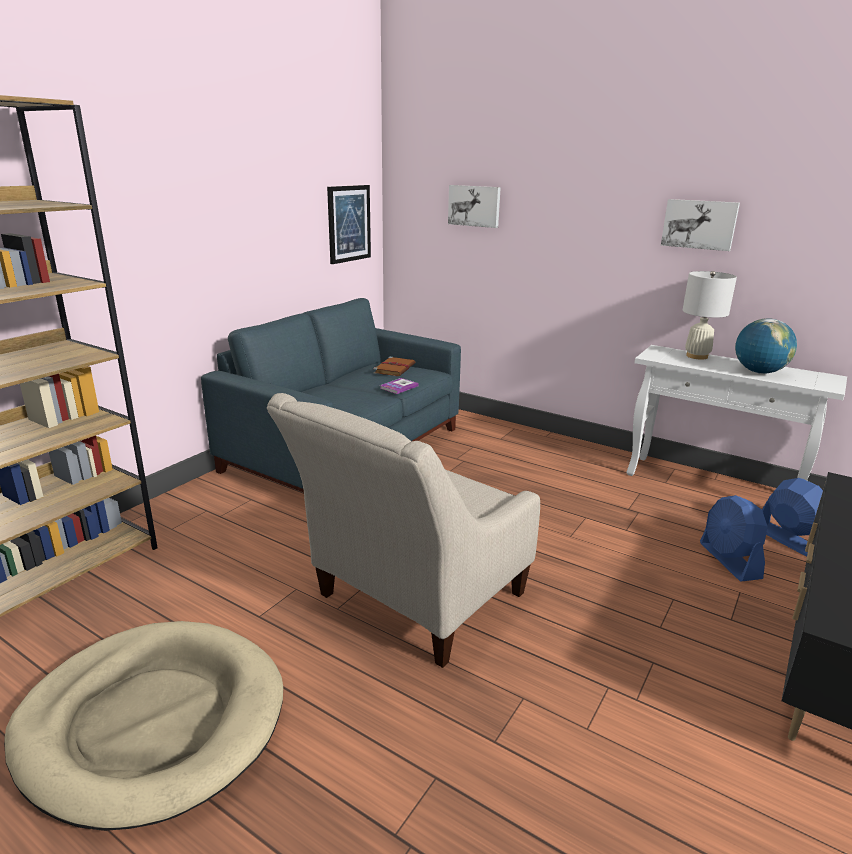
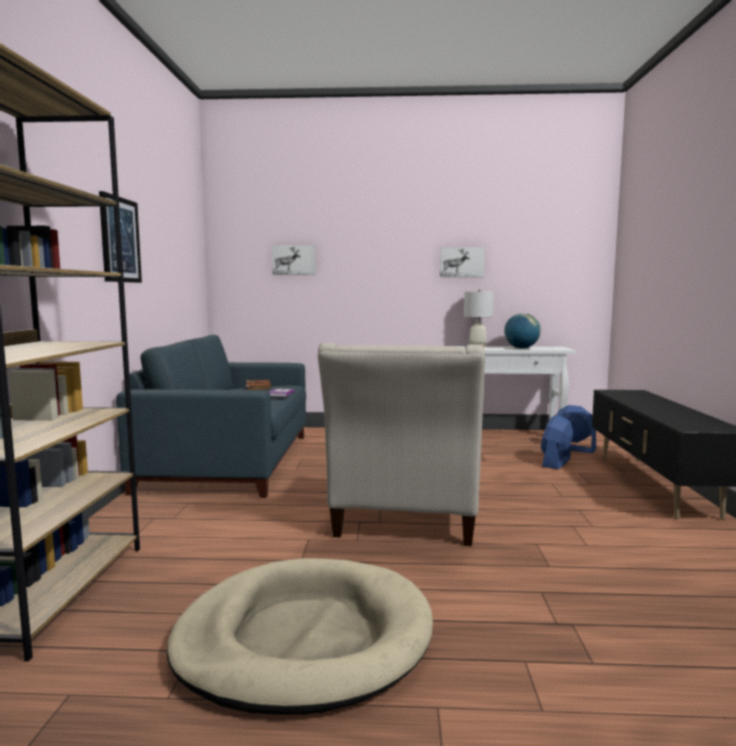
camera: 30 degrees left, 15 degrees down
picture [327,185,371,264] -> picture moved to [99,191,142,283]
blue fan [700,495,768,581] -> blue fan turned 75 degrees clockwise [541,415,573,469]

